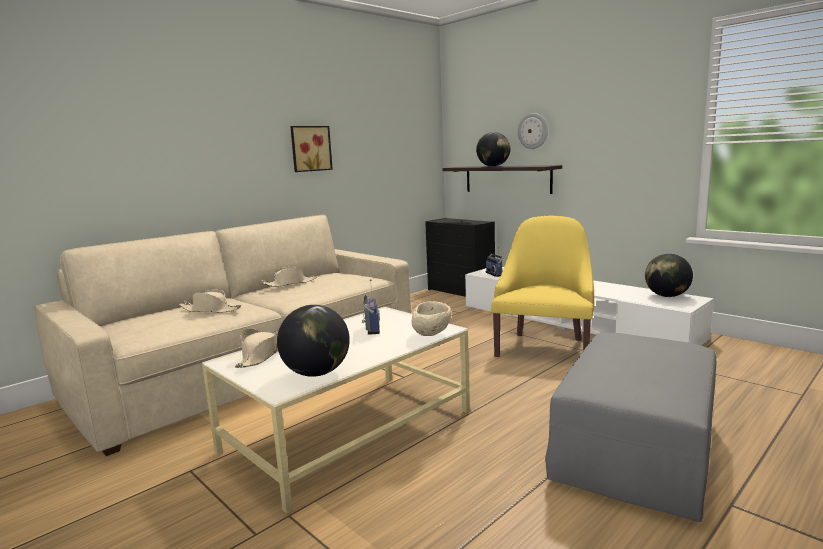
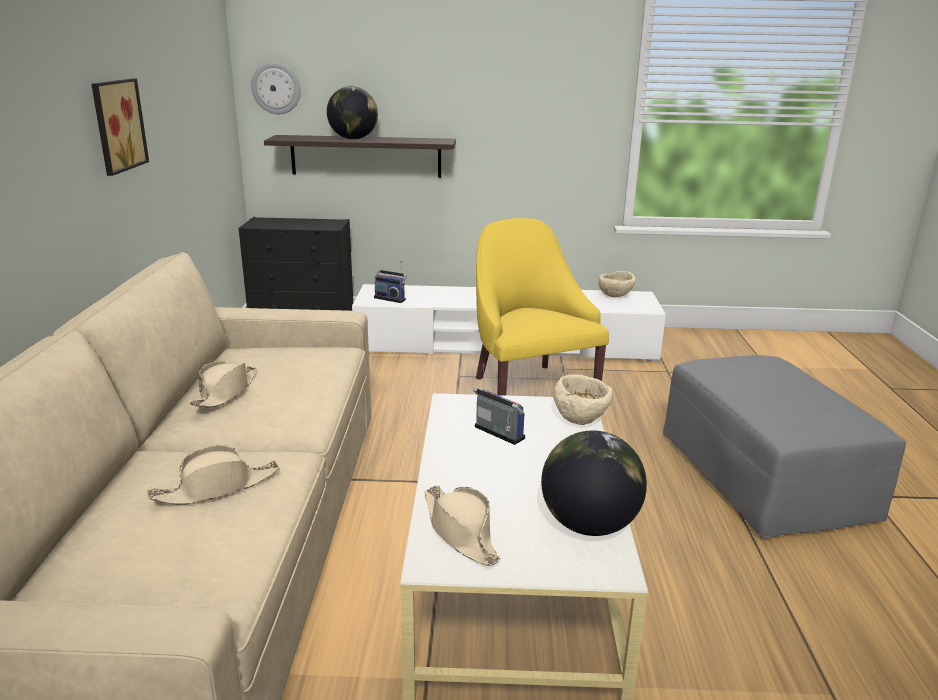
camera: 45 degrees left, 10 degrees up
wall clock [518,113,548,149] -> wall clock moved to [251,62,301,114]
globe [645,254,693,297] -> beige bowl [598,271,636,297]

